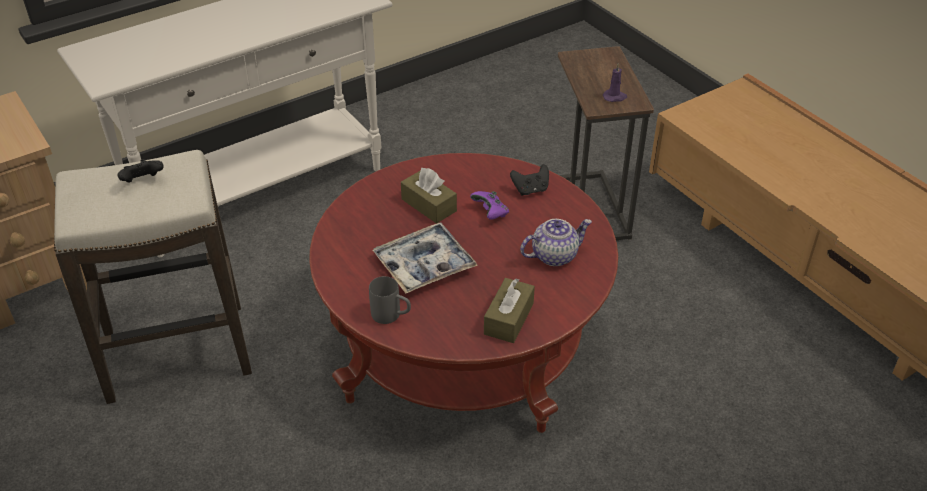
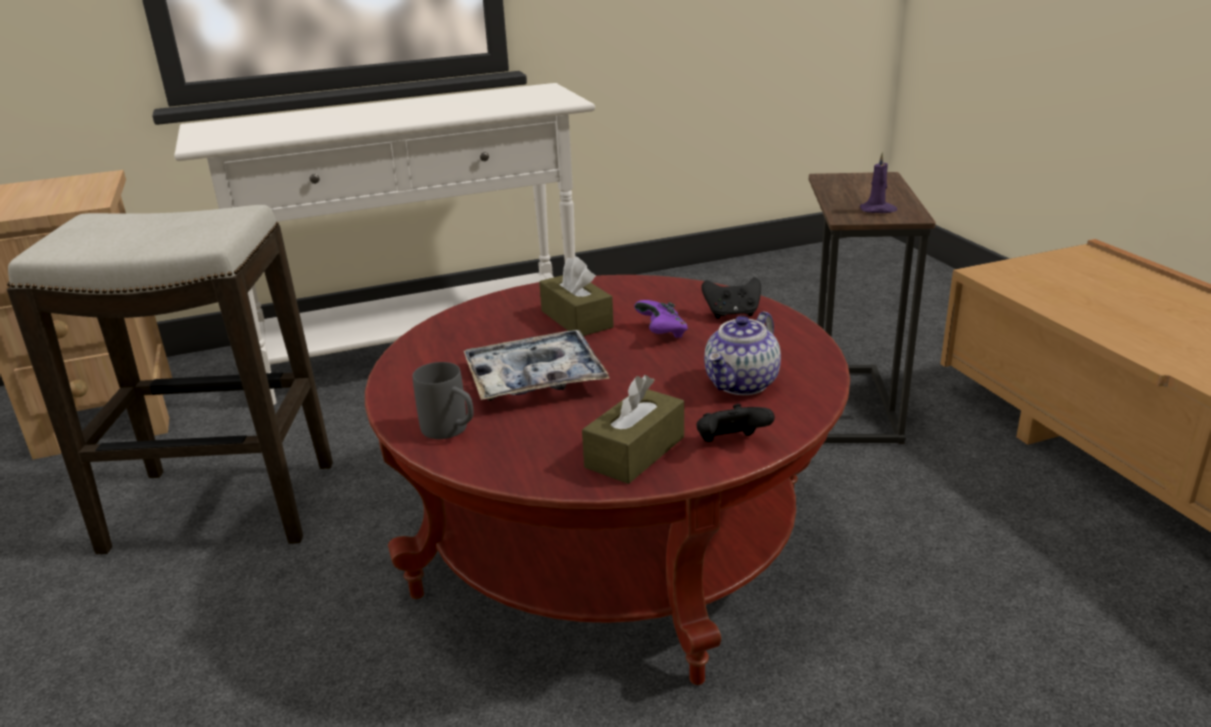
camera: 15 degrees right, 15 degrees down
black game controller [118,159,164,182] -> black game controller moved to [697,404,775,442]
teapot [520,219,592,266] -> teapot turned 135 degrees clockwise [704,312,781,395]

